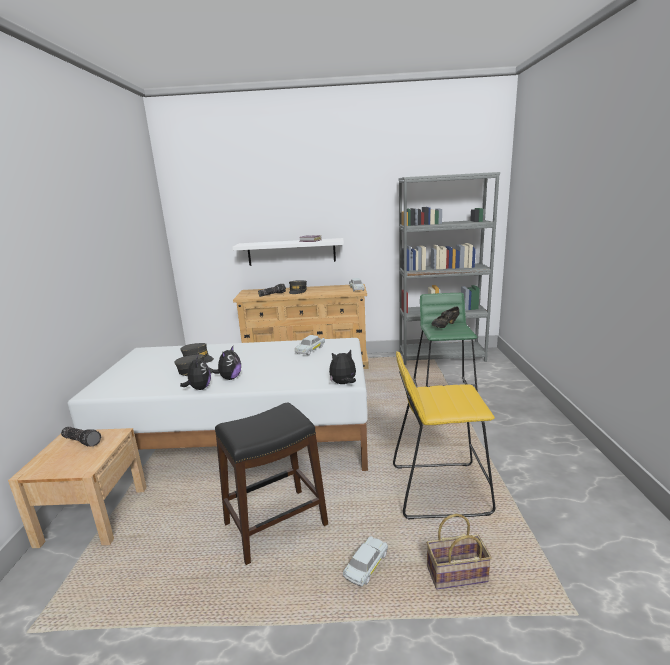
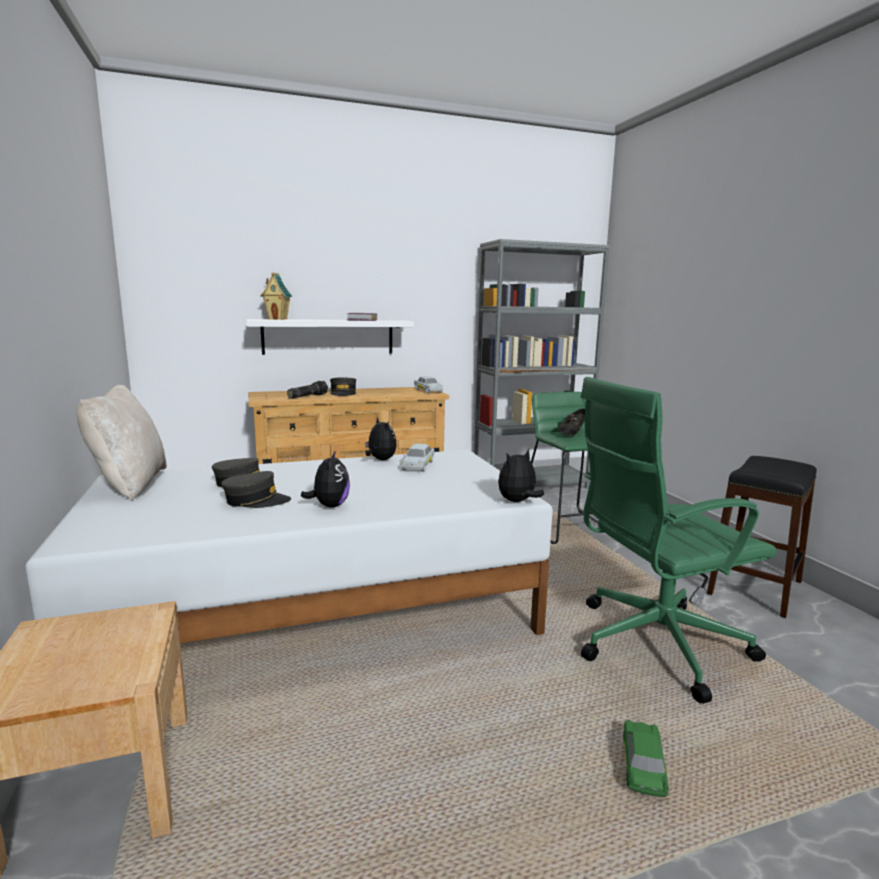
camera: 20 degrees left, 5 degrees down
flashlight [61,427,101,447] -> none
plush toy [180,354,211,390] -> plush toy moved to [365,418,397,460]
black stool [215,403,328,565] -> black stool moved to [707,456,817,618]
white toy car [343,536,388,587] -> green toy car [623,720,669,797]
yellow stool [393,351,496,519] -> green office chair [581,377,777,704]
basket [427,514,492,589] -> none
none -> beige pillow [77,385,167,501]
none -> toy house [261,272,292,320]

